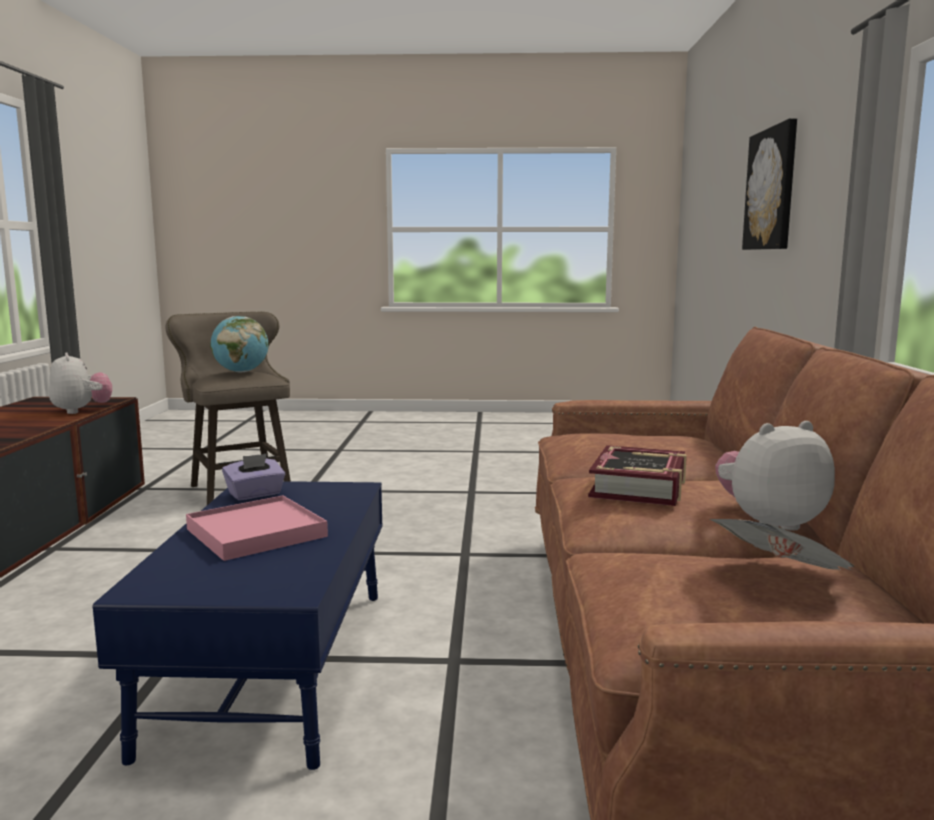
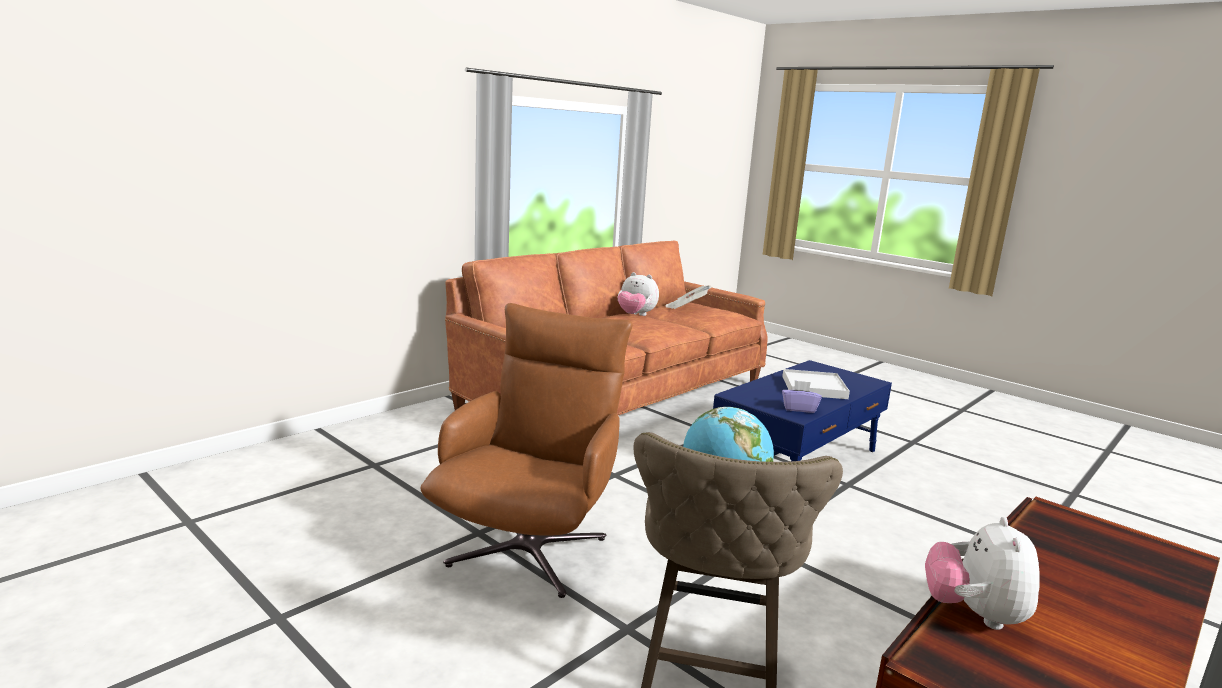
camera: 140 degrees left, 5 degrees up
pink tray [186,496,328,561] -> white tray [782,369,850,399]
book [588,445,687,506] -> none
picture [742,118,797,250] -> none
none -> brown armchair [420,303,632,598]

